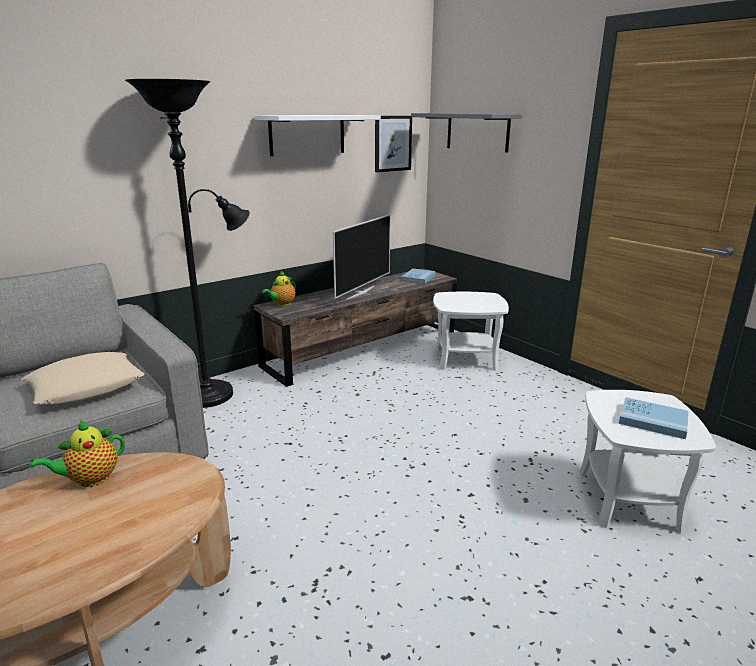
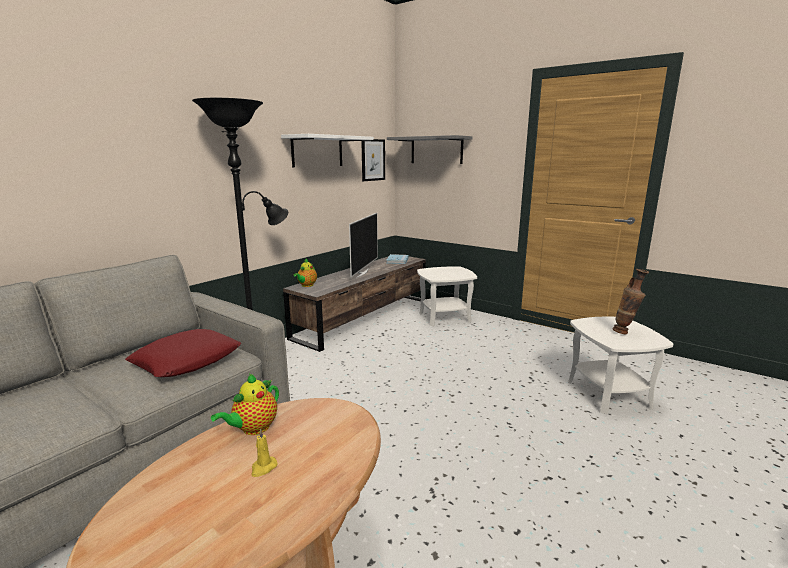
camera: 15 degrees left, 5 degrees down
beige pillow [21,352,144,405] -> red pillow [125,329,242,377]
blue book [619,397,689,439] -> vase [613,269,649,334]
none -> yellow candle [251,428,278,477]

